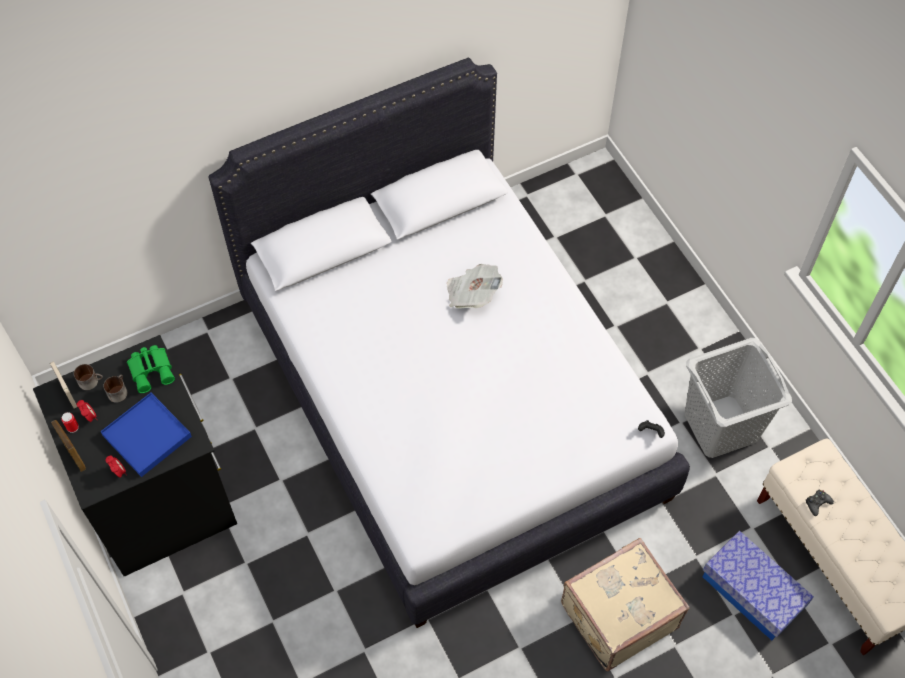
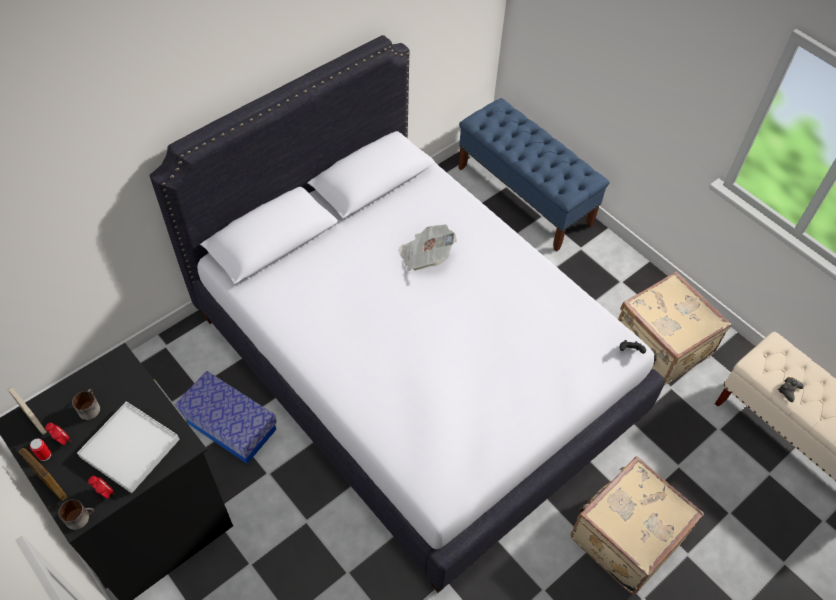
camera: 15 degrees left, 5 degrees down
mug [74,364,103,390] -> mug moved to [58,499,94,530]
blue tray [100,393,192,477] -> white tray [77,401,180,493]
green binoculars [127,345,175,393] -> none
grey laundry basket [684,338,792,458] -> beige suitcase [618,271,731,385]
storage box [702,531,814,641] -> storage box moved to [175,371,277,464]
none -> blue bench [459,98,609,252]

